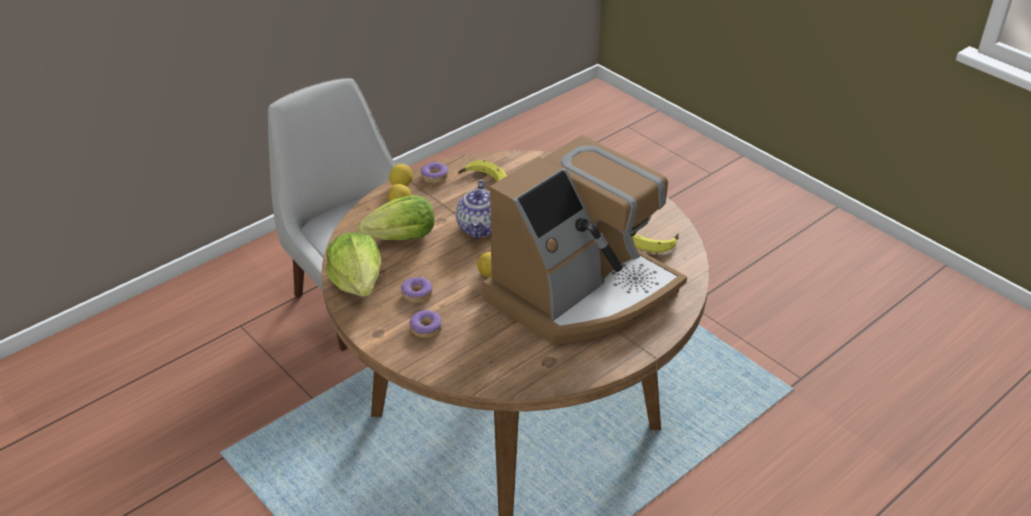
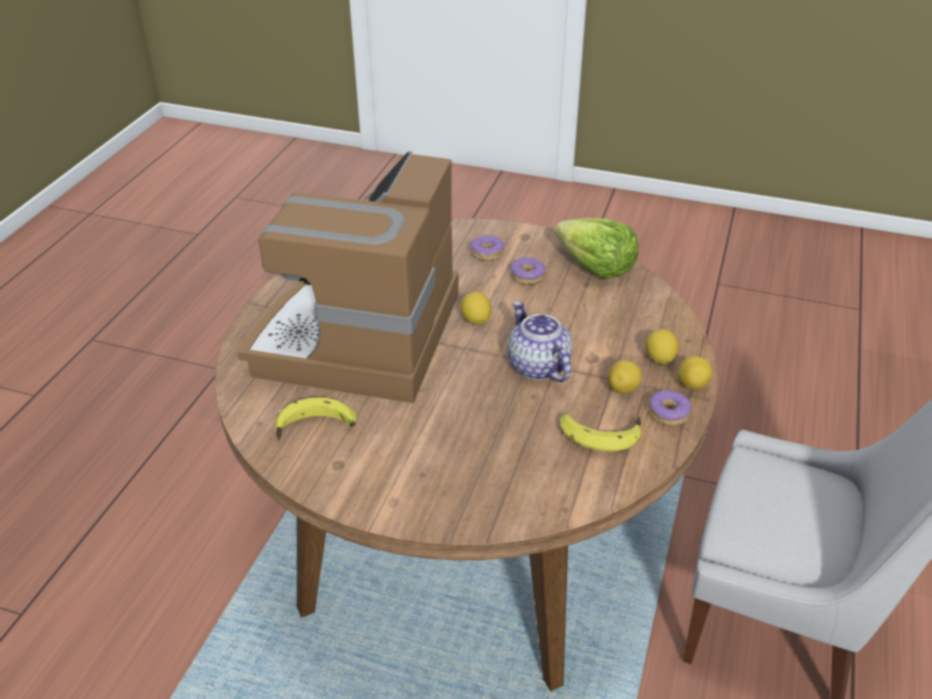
camera: 150 degrees right, 0 degrees up
lettuce [358,195,435,240] -> none
none -> lemon [607,360,642,393]

